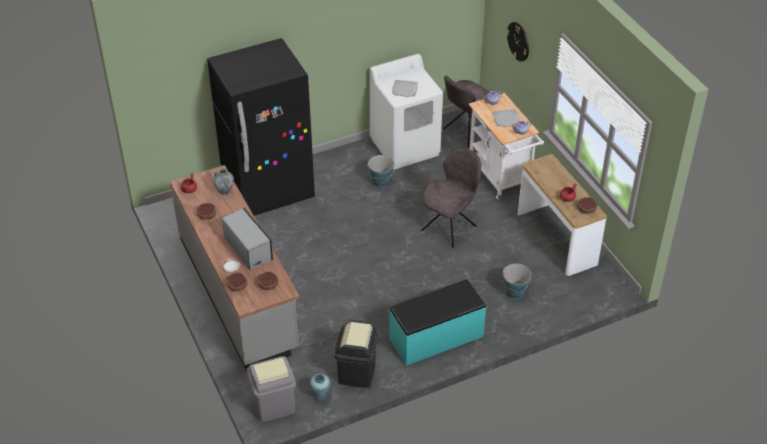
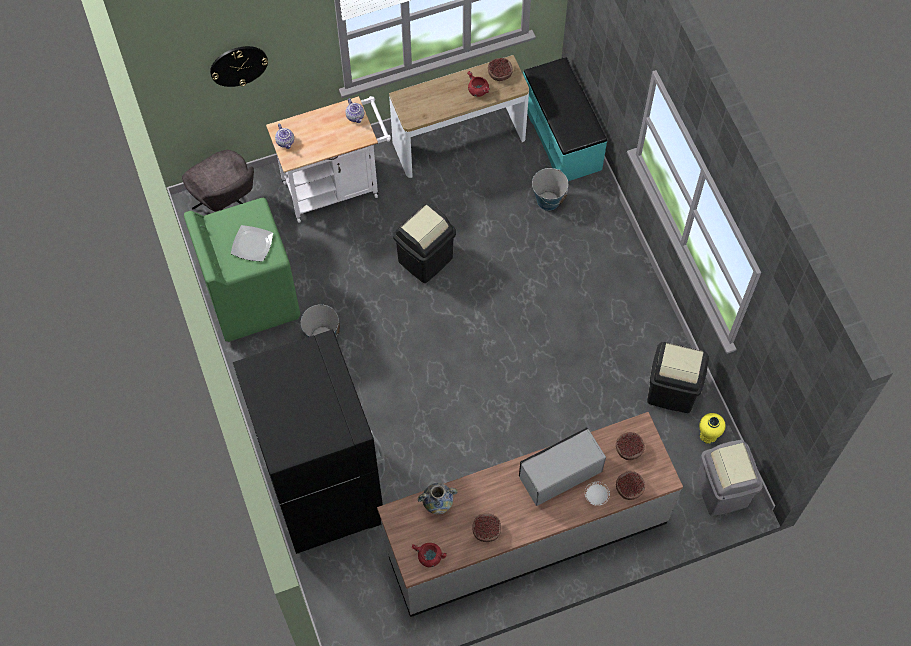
camera: 85 degrees left, 20 degrees up
turquoise vase [310,374,330,402] -> yellow vase [699,413,726,444]
white washing machine [370,54,443,170] -> green washing machine [184,198,300,342]
turquoise bench [389,279,486,366] -> turquoise bench moved to [523,57,607,181]
grey chair [421,148,481,248] -> black trash can [393,203,456,283]
plate [493,109,520,126] -> none

